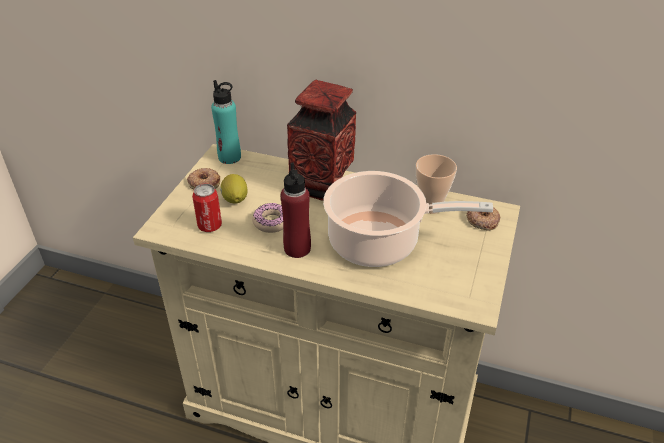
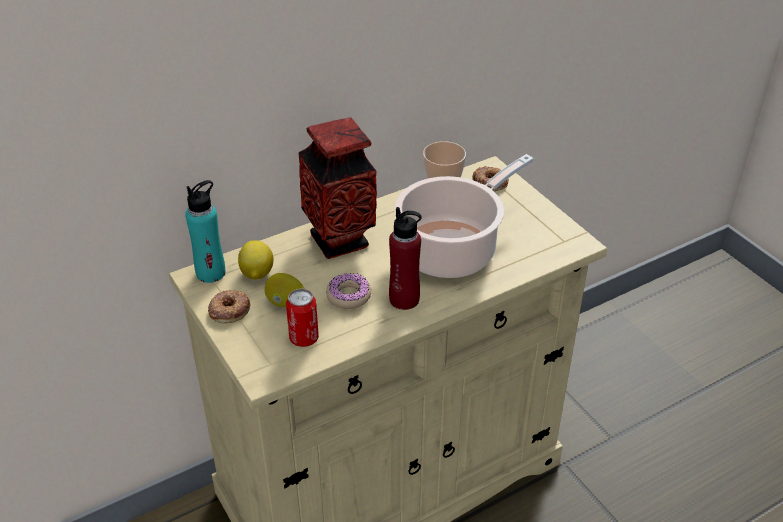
camera: 50 degrees left, 0 degrees up
none -> lemon [238,240,274,280]

